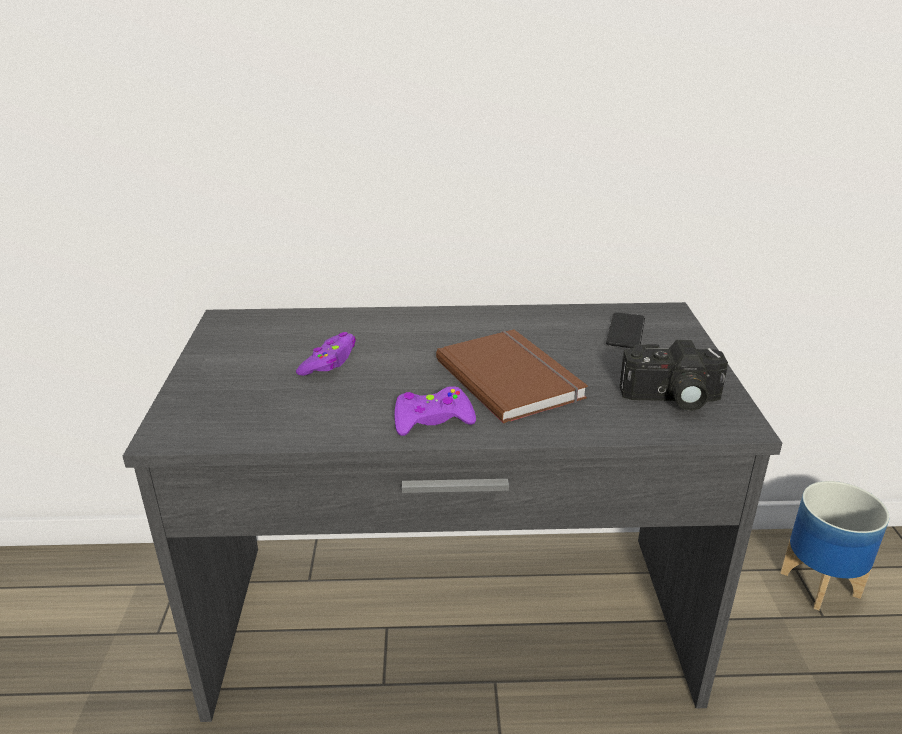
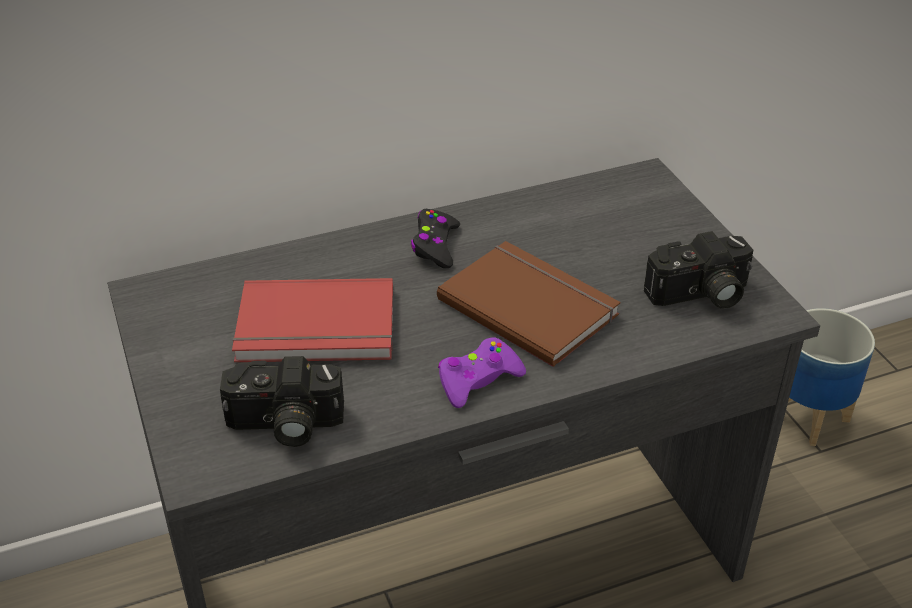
camera: 20 degrees left, 10 degrees up
purple game controller [296,332,356,376] -> red book [232,278,393,362]
phone [606,312,645,348] -> none
none -> camera [220,356,344,447]
none -> black game controller [411,209,460,268]

